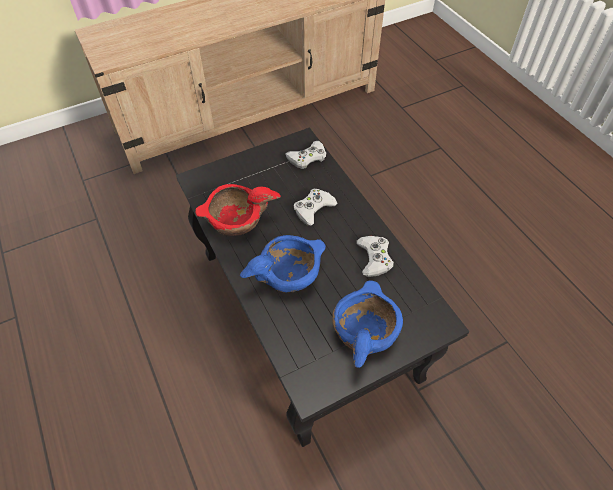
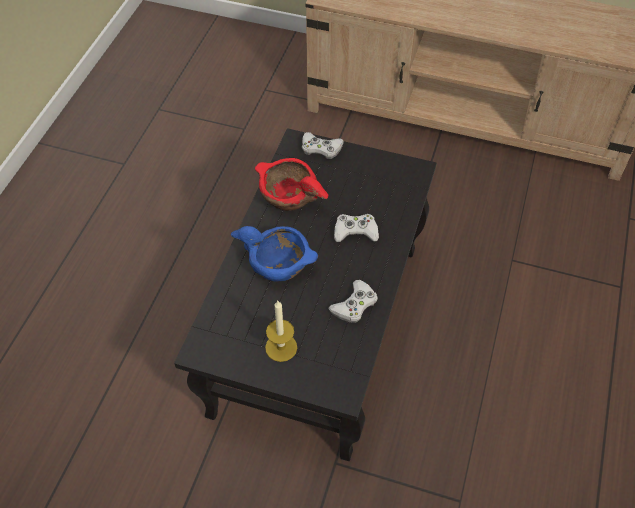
camera: 45 degrees right, 0 degrees up
white game controller [285,141,326,169] -> white game controller moved to [302,132,344,159]
blue bowl [332,281,403,368] -> candle [265,301,297,362]

